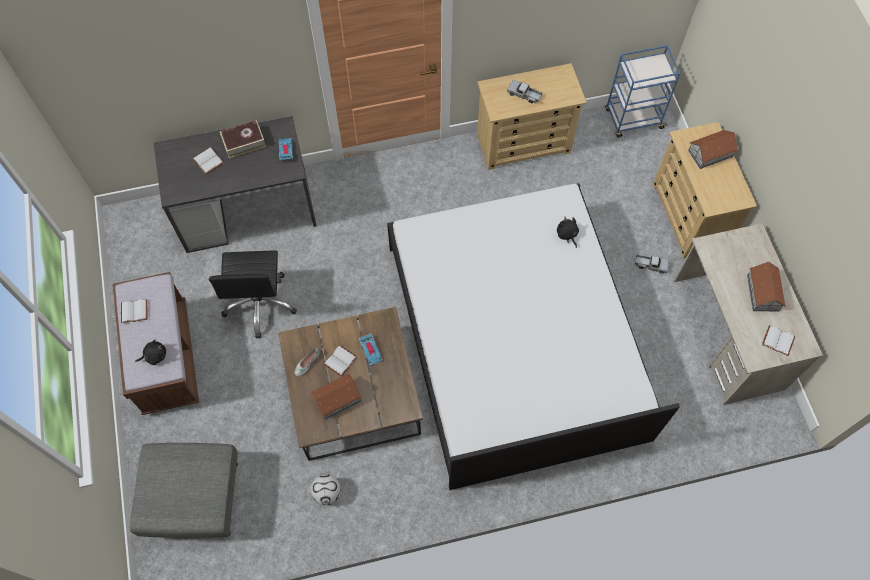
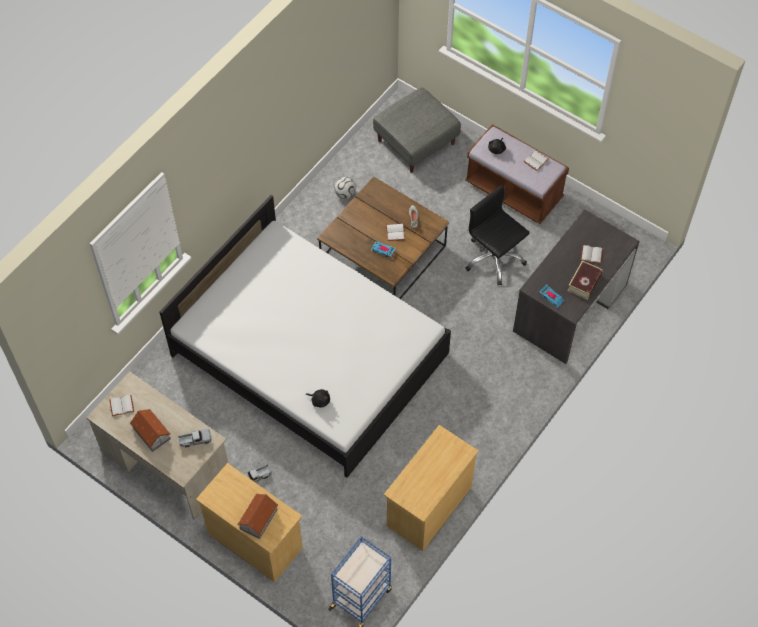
camera: 140 degrees right, 5 degrees down
toy house [311,373,362,420] -> none
toy truck [507,80,542,103] -> toy truck moved to [178,429,211,448]

